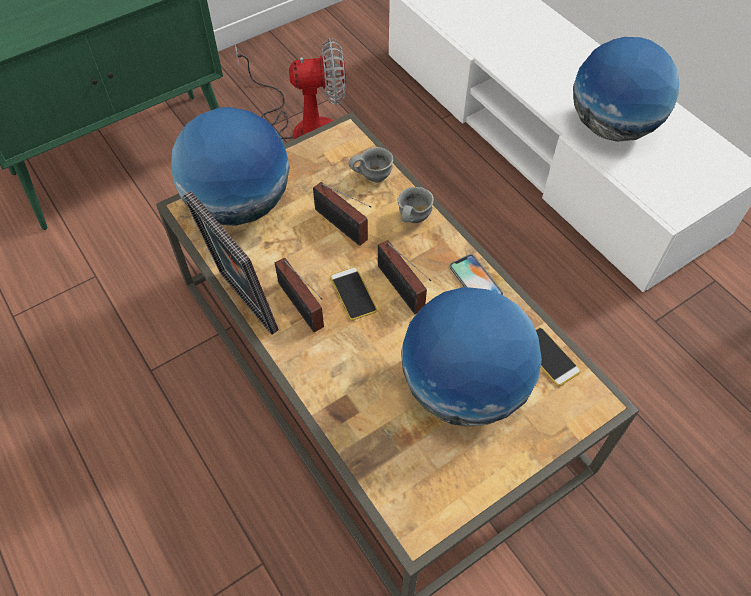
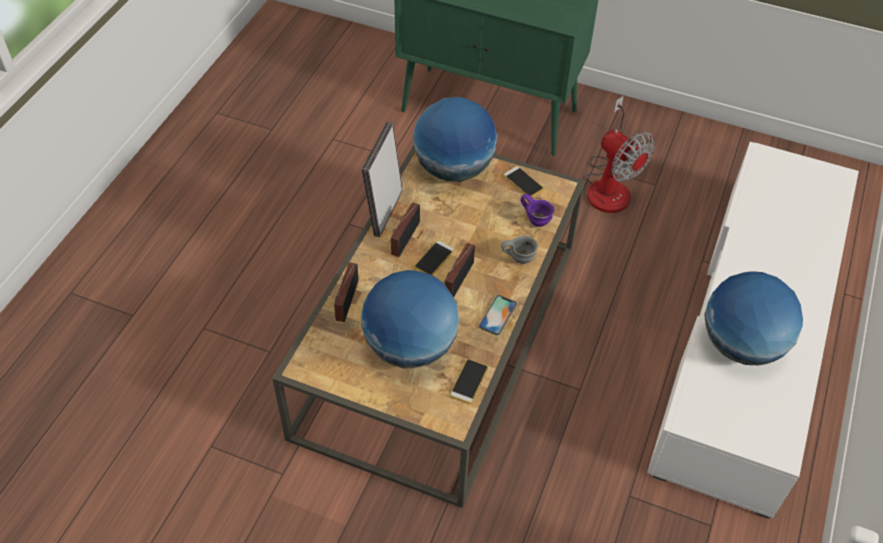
camera: 55 degrees right, 5 degrees down
radio [313,182,372,246] -> radio moved to [334,262,359,322]
grey mug [349,147,393,182] -> purple mug [520,194,554,227]
none -> phone [503,166,544,197]

